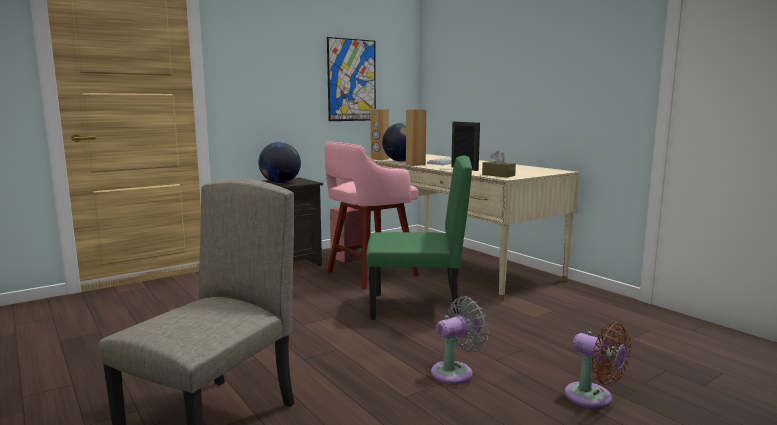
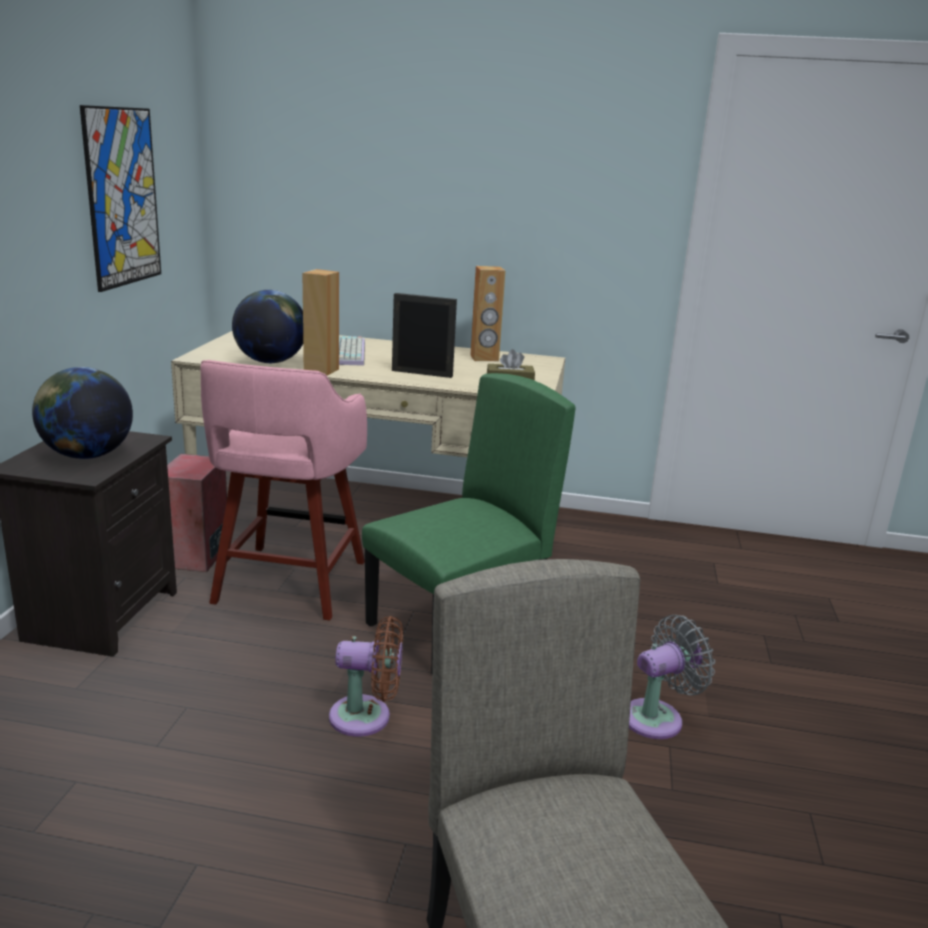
camera: 45 degrees left, 10 degrees up
brown speaker [370,109,389,160] -> brown speaker moved to [470,266,506,361]
grey fan [431,296,489,384] -> grey fan turned 45 degrees clockwise [629,615,715,739]
brown fan [565,323,632,408] -> brown fan moved to [329,616,403,737]

